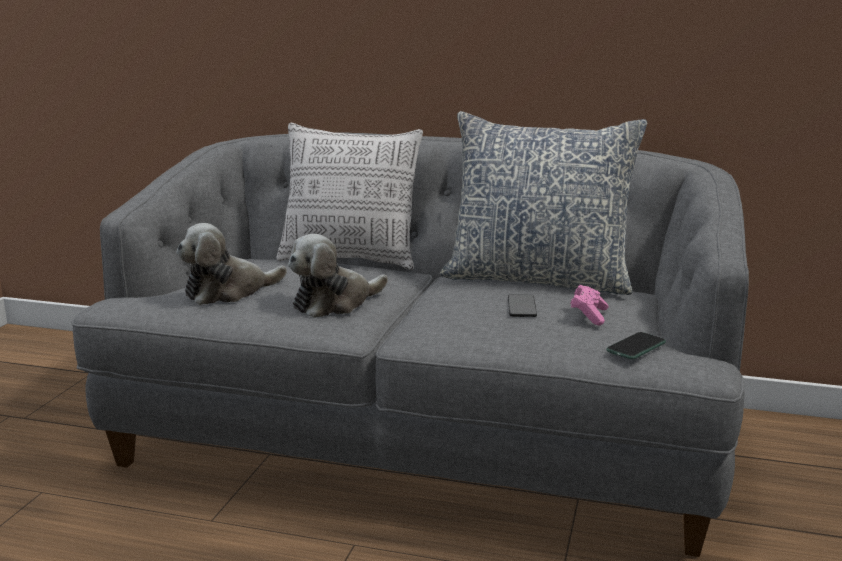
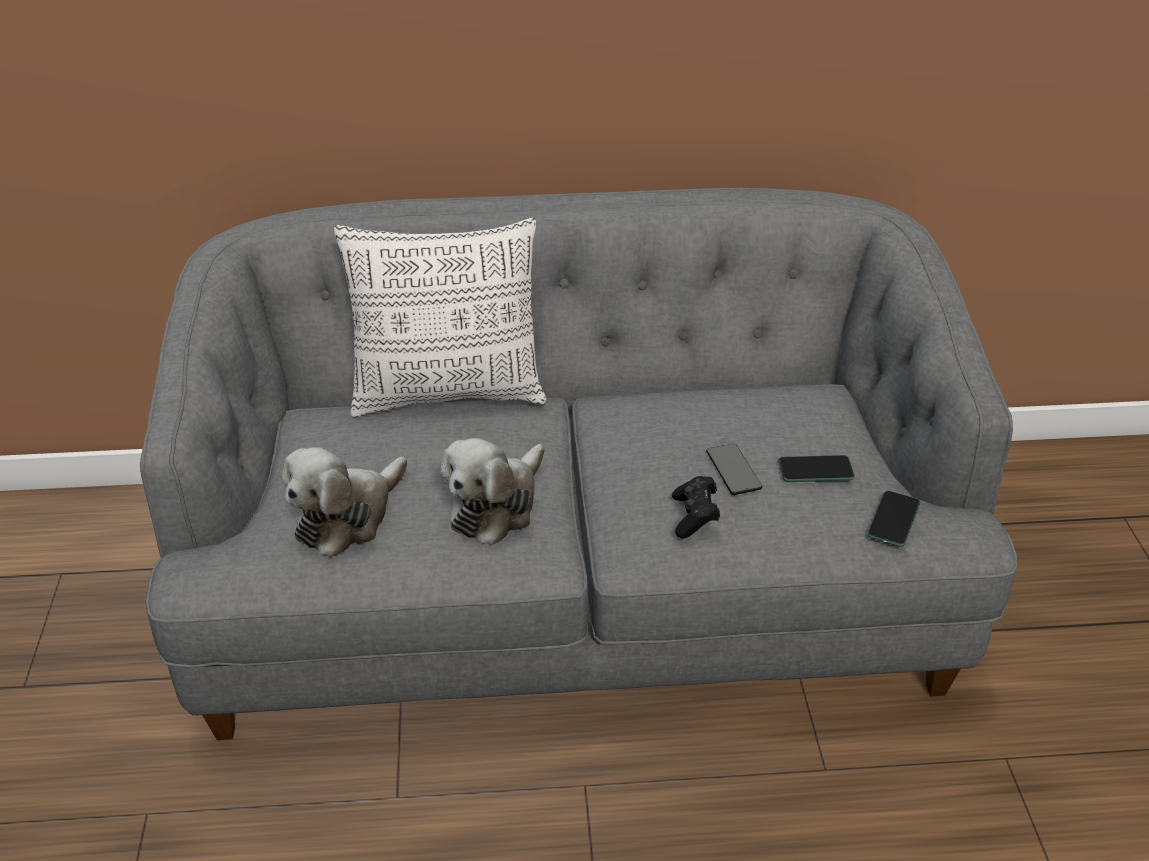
camera: 20 degrees left, 20 degrees up
pillow [440,111,647,295] -> none
pink game controller [570,285,609,326] -> phone [778,455,855,482]
none -> black game controller [672,476,720,539]

